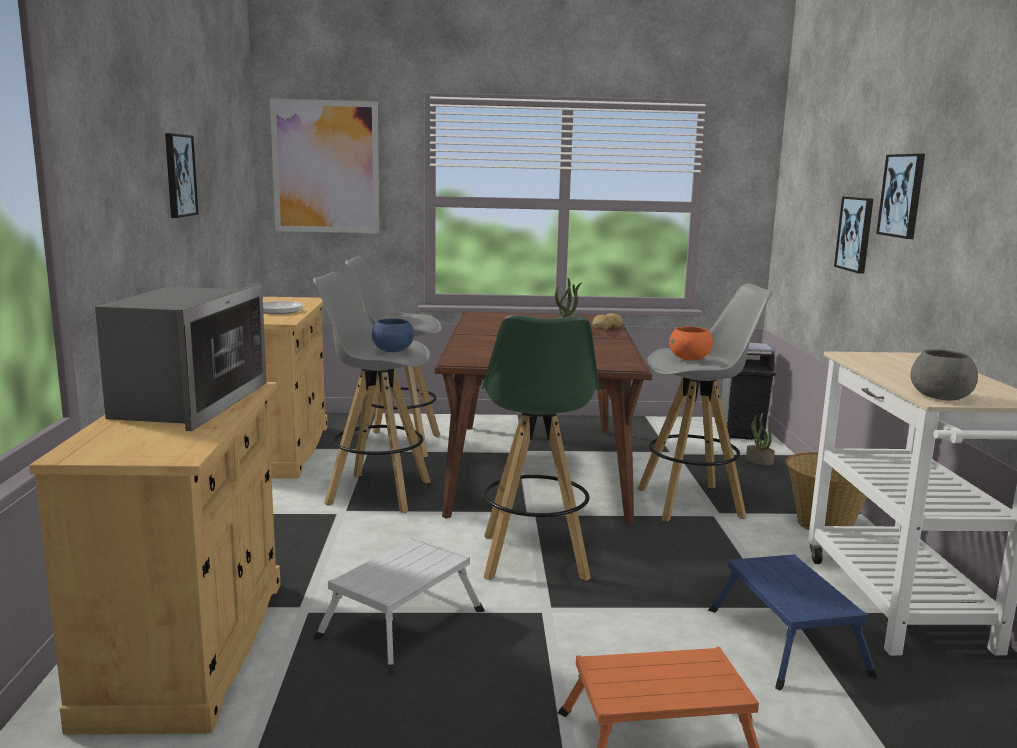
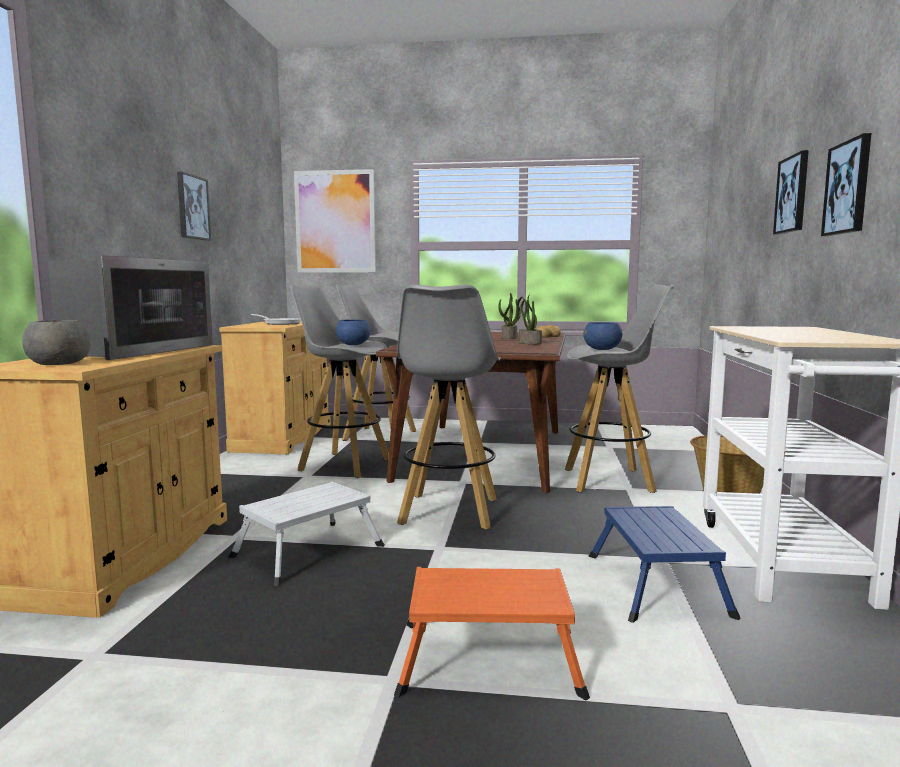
camera: 10 degrees right, 5 degrees down
green stool [481,315,599,581] -> grey stool [397,284,500,530]
orange bowl [669,327,713,361] -> blue bowl [583,322,623,350]
grey trash can [721,343,776,441] -> none
potted plant [746,413,775,465] -> potted plant moved to [519,294,542,344]
picture [834,197,873,274] -> picture moved to [821,133,871,236]
grey bowl [910,349,978,400] -> grey bowl moved to [22,320,91,365]

